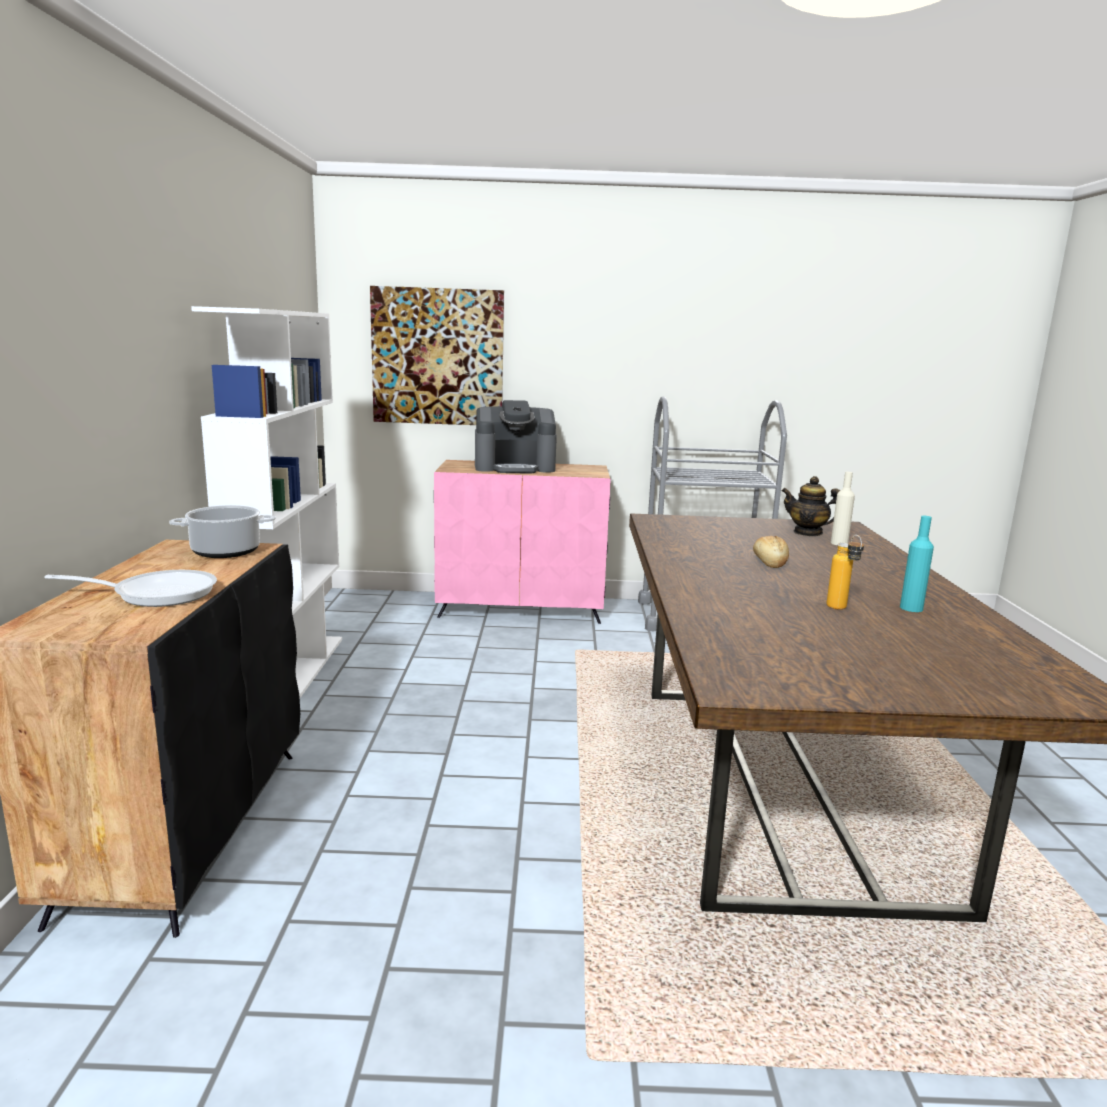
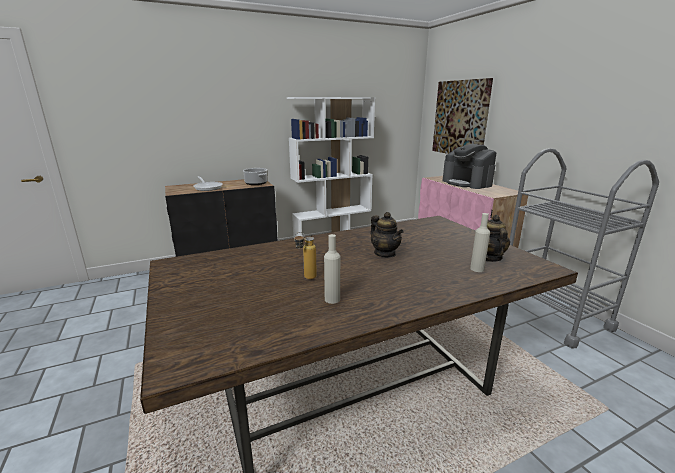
camera: 65 degrees right, 5 degrees up
bread [753,536,789,568] -> teapot [370,212,404,258]
turquoise bottle [900,516,934,612] -> beige bottle [324,234,340,304]

